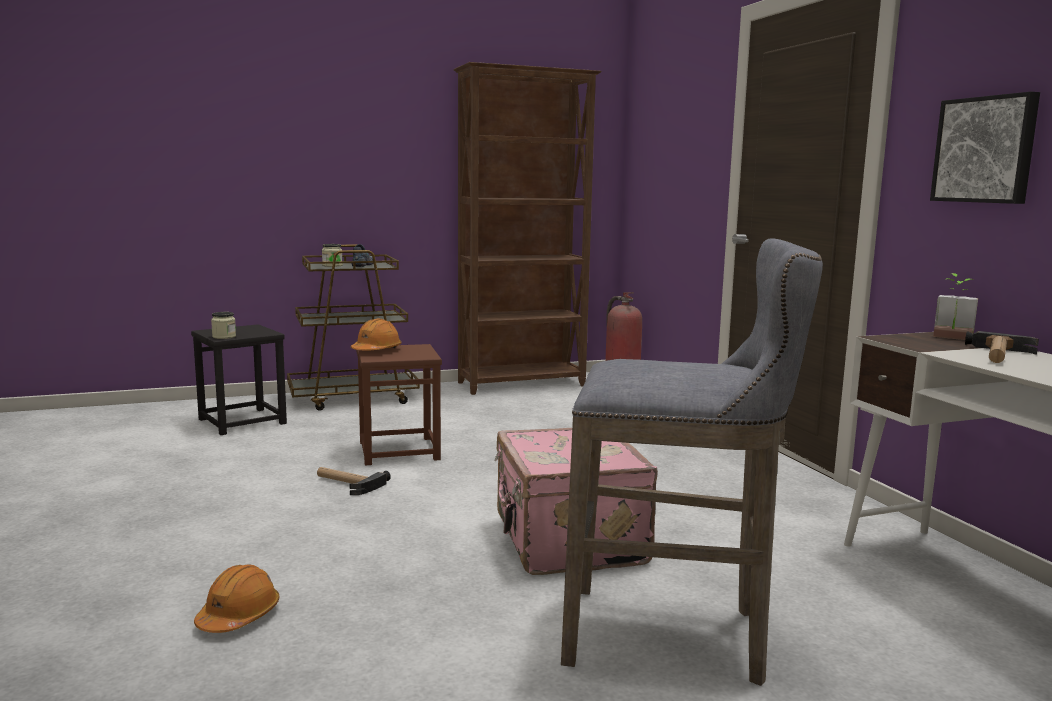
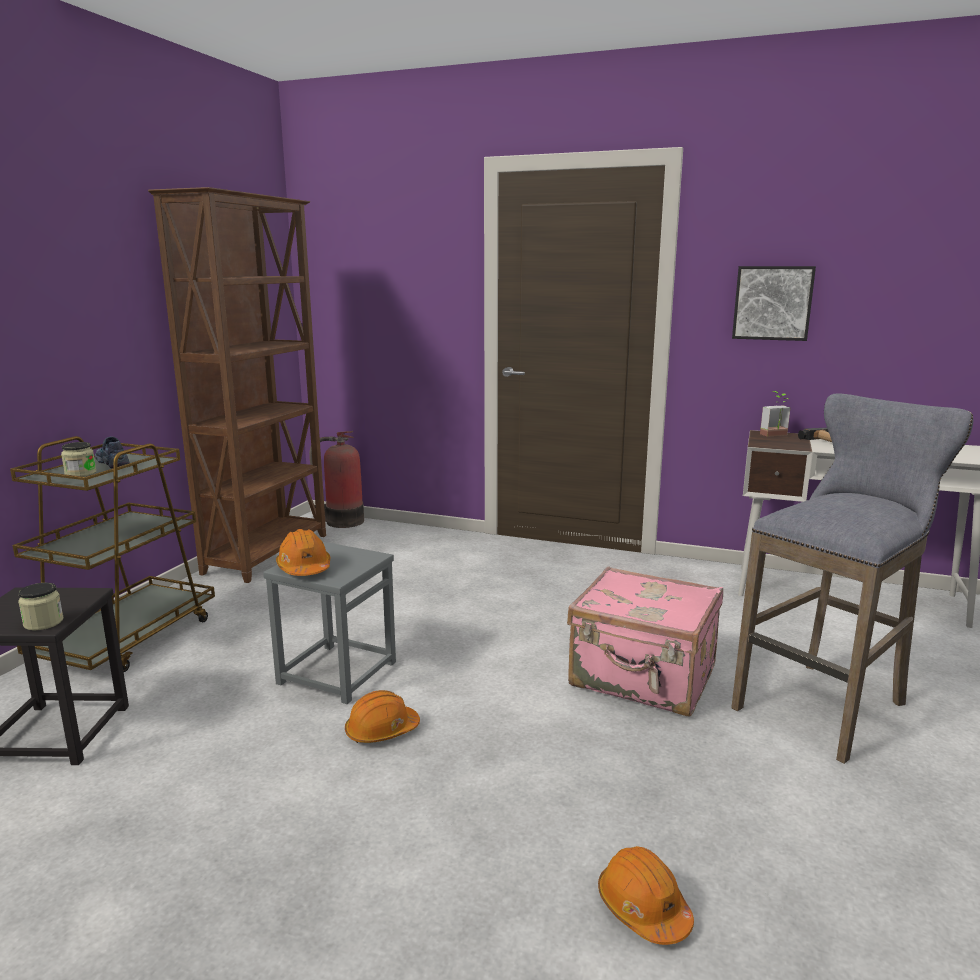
camera: 50 degrees left, 5 degrees up
hammer [317,467,391,495] -> orange hard hat [345,690,420,743]
brown stool [356,344,442,466] -> grey stool [263,542,396,704]

